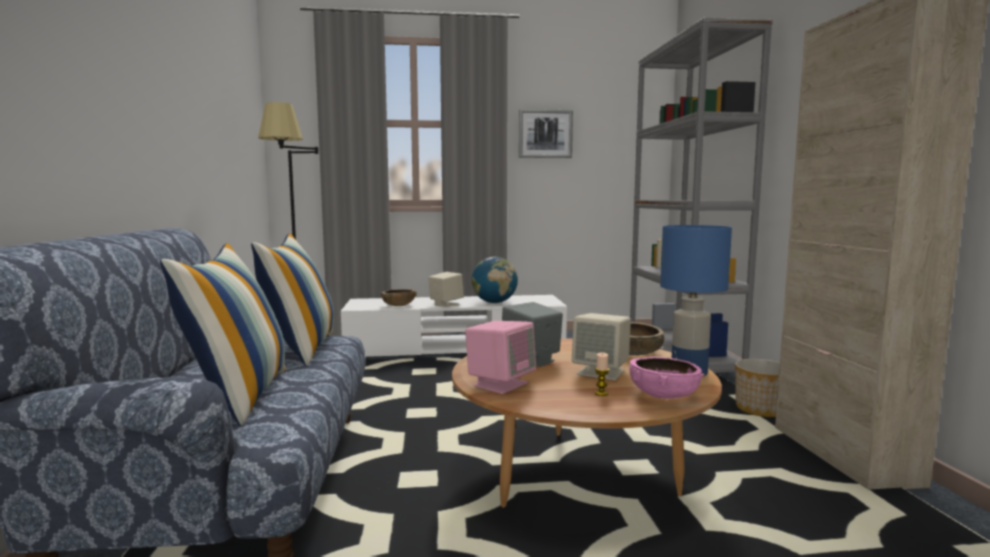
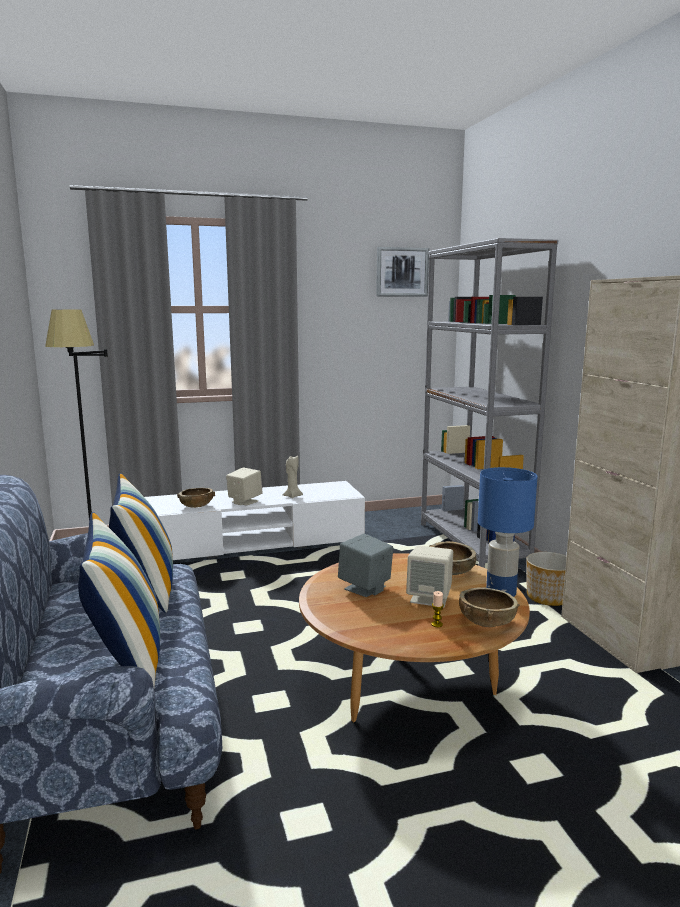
camera: 10 degrees left, 5 degrees up
pink speaker [465,321,536,394] -> none
globe [471,257,518,303] -> beige candle [283,456,303,498]
picture [519,109,573,158] -> picture moved to [376,247,429,297]
pink bowl [629,357,705,399] -> brown bowl [459,587,520,627]

